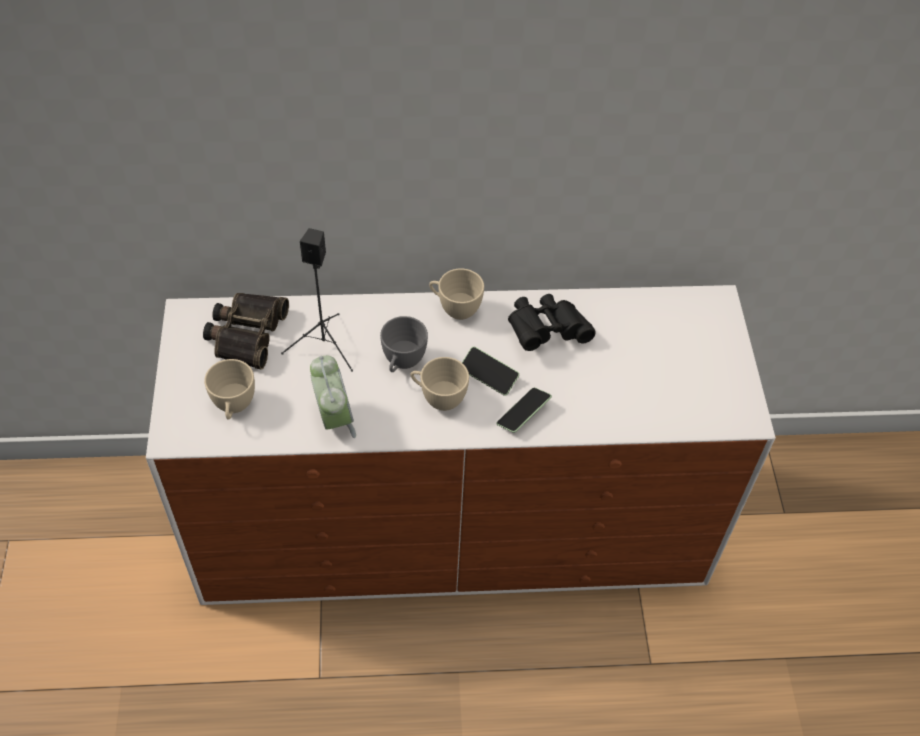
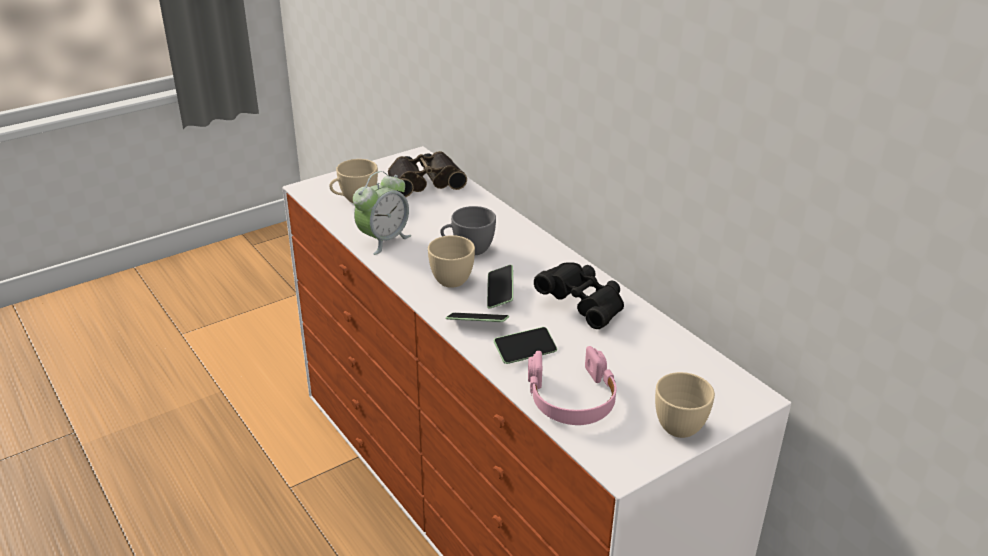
camera: 60 degrees right, 20 degrees down
black speaker [281,228,353,372] -> none
beige cup [429,268,484,320] -> beige cup moved to [655,372,715,438]
none -> phone [494,327,557,364]
none -> pink headphones [528,346,617,425]

